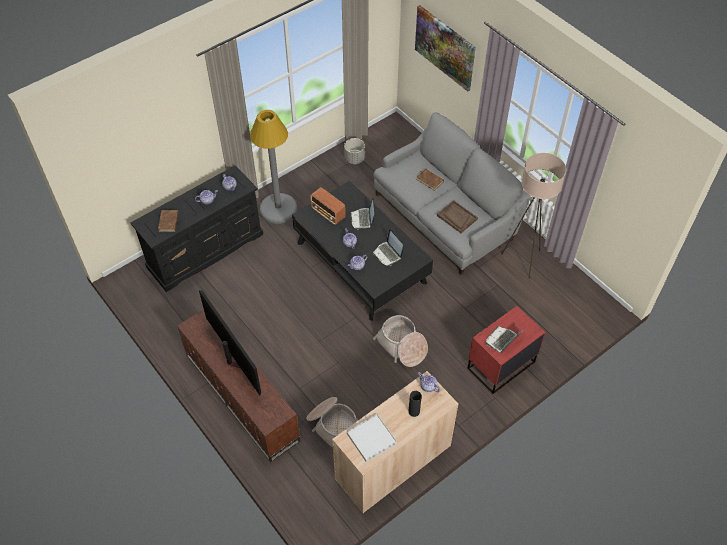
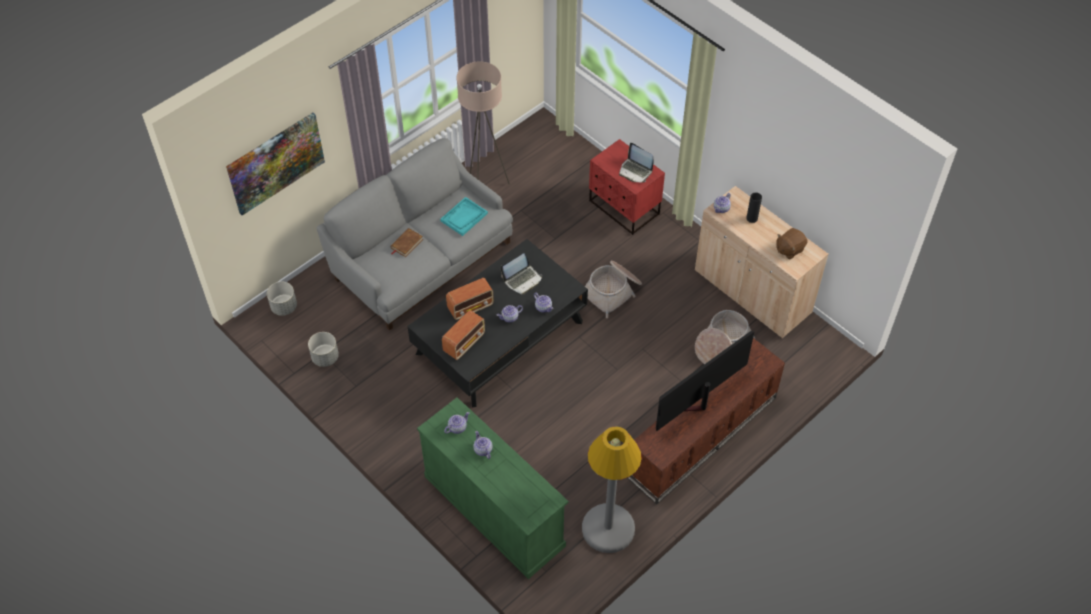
camera: 95 degrees left, 0 degrees up
black dresser [131,165,264,292] -> green dresser [417,397,568,579]
brown book [158,210,179,232] -> none
grey floor lamp [250,110,297,224] -> grey floor lamp moved to [582,427,642,553]
white tray [347,414,397,462] -> brown plush toy [776,228,808,259]
laptop [350,198,374,230] -> radio [446,278,494,320]
brown tray [437,201,478,233] -> turquoise tray [440,197,488,236]
none -> grey planter [267,282,297,316]

